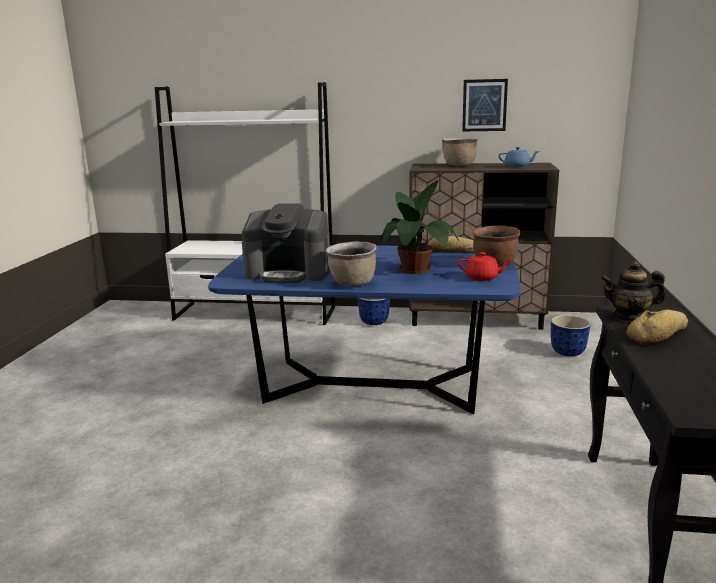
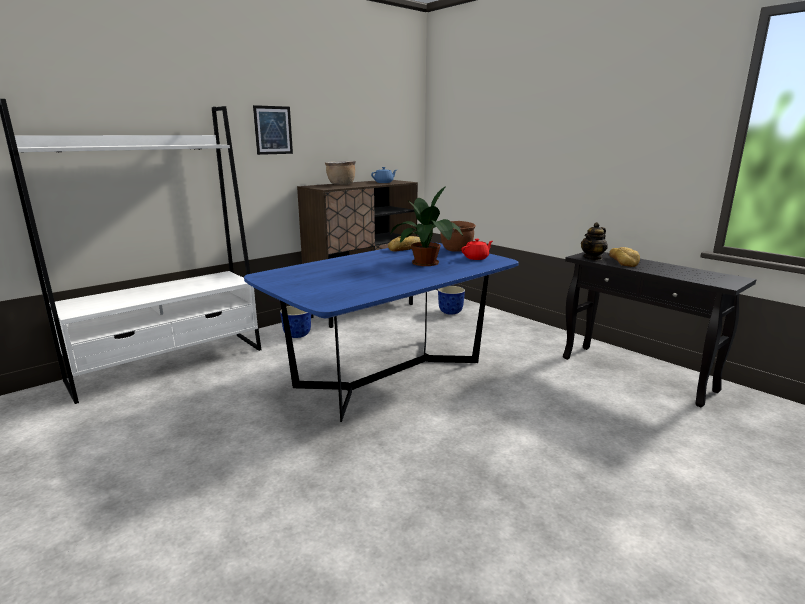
camera: 50 degrees left, 0 degrees up
coffee machine [242,203,330,283] -> none
brown cooking pot [326,241,377,286] -> none
picture [462,79,508,131] -> picture moved to [253,105,293,155]

